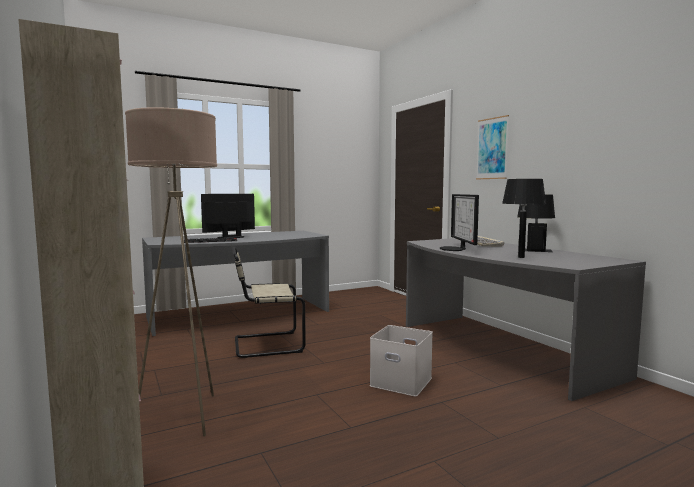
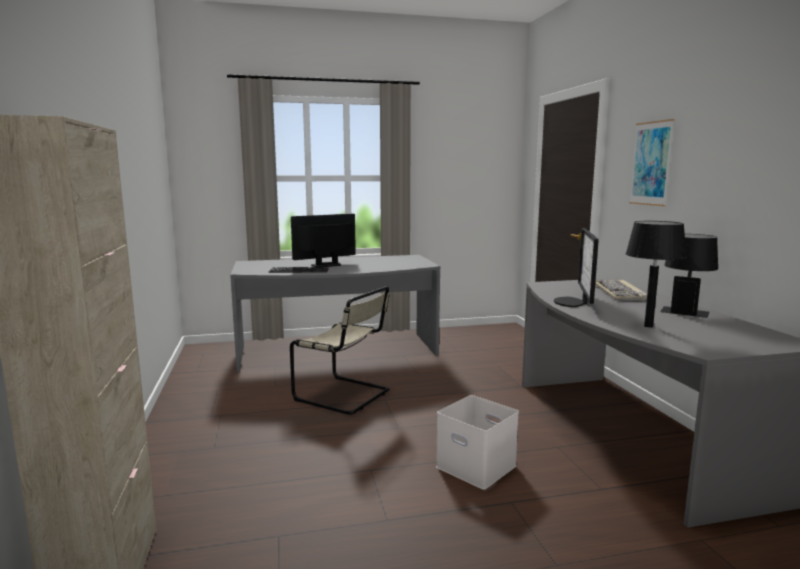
camera: 15 degrees right, 5 degrees up
beige floor lamp [125,107,217,436] -> none
beige chair [232,247,306,358] -> beige chair turned 150 degrees counterclockwise [290,286,390,414]

